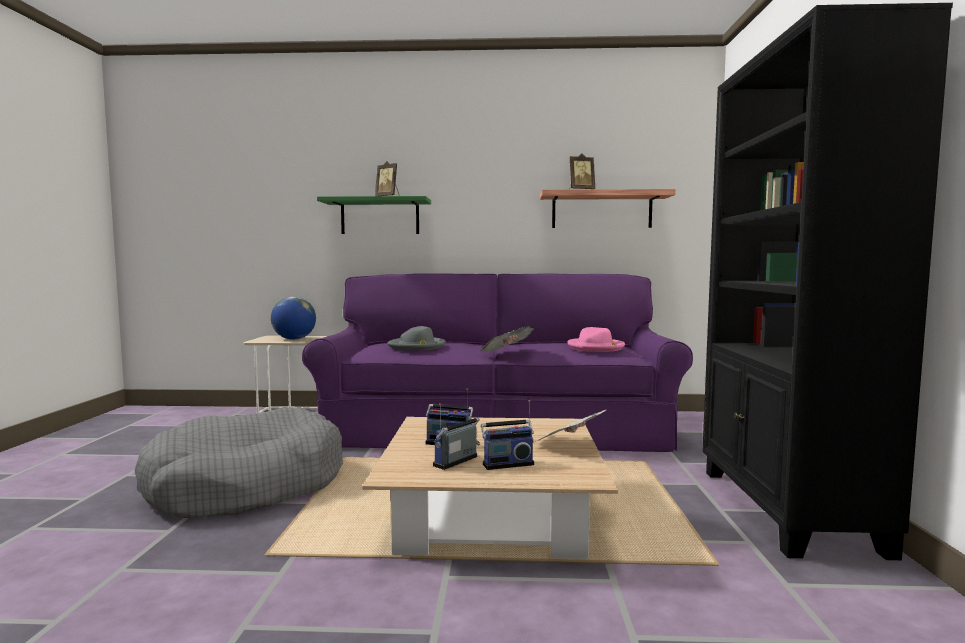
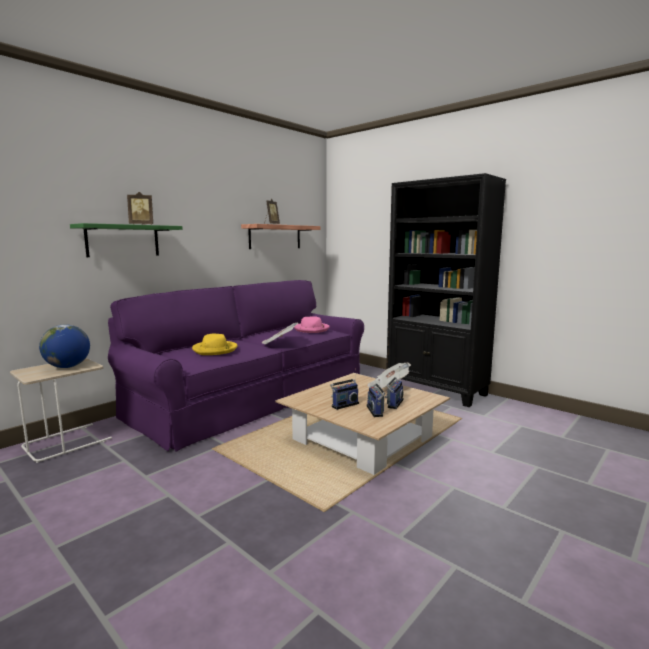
camera: 50 degrees left, 5 degrees up
grey dog bed [135,407,343,518] -> none
grey hat [387,326,446,350] -> yellow hat [192,334,237,355]

